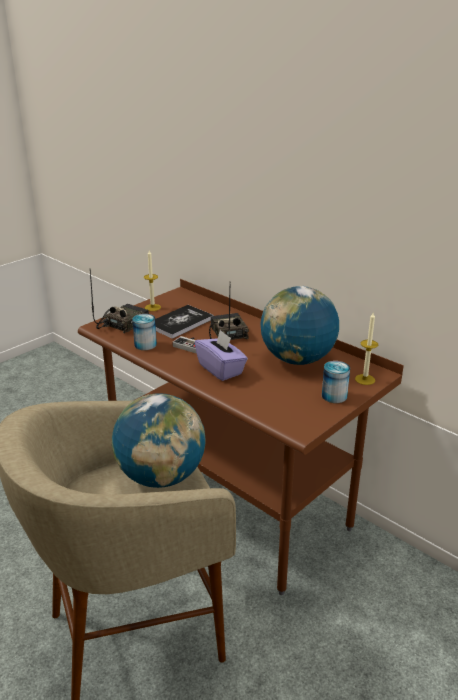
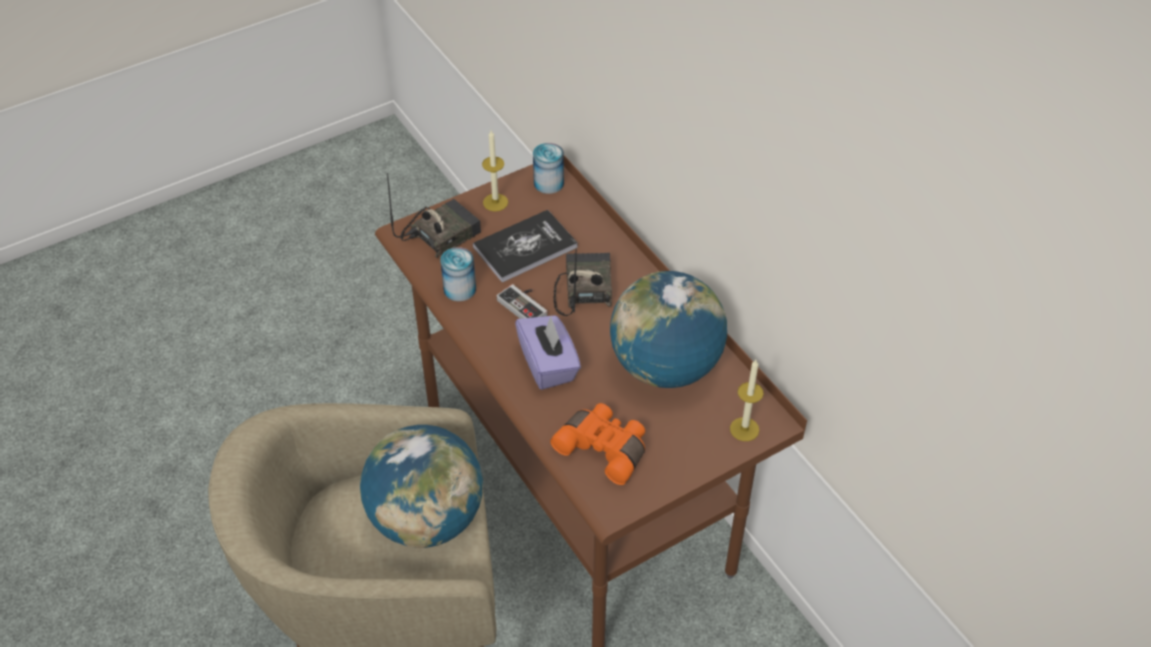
camera: 15 degrees right, 20 degrees up
can [322,361,350,403] -> can moved to [533,143,564,194]
none -> orange binoculars [550,403,645,485]

